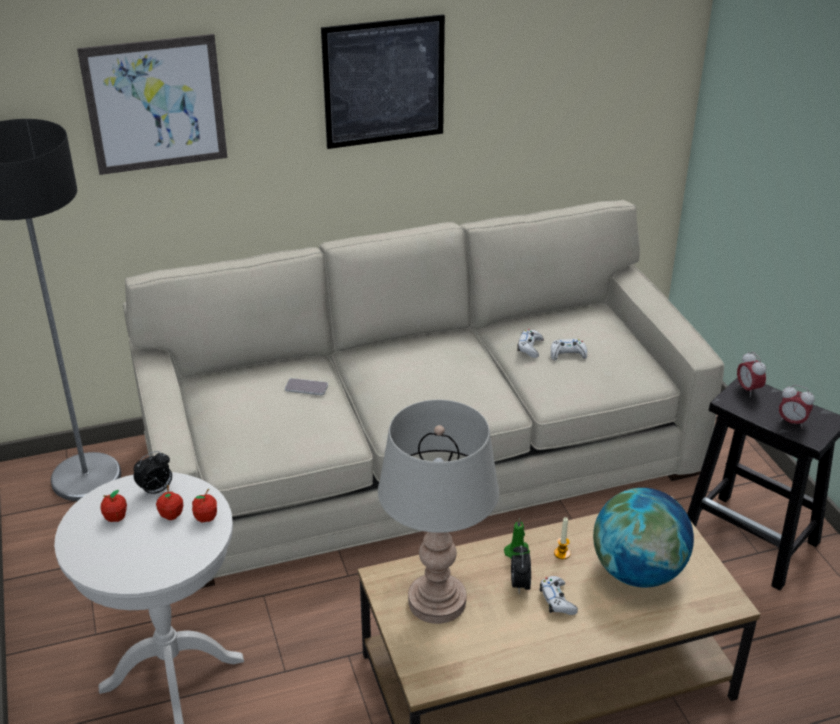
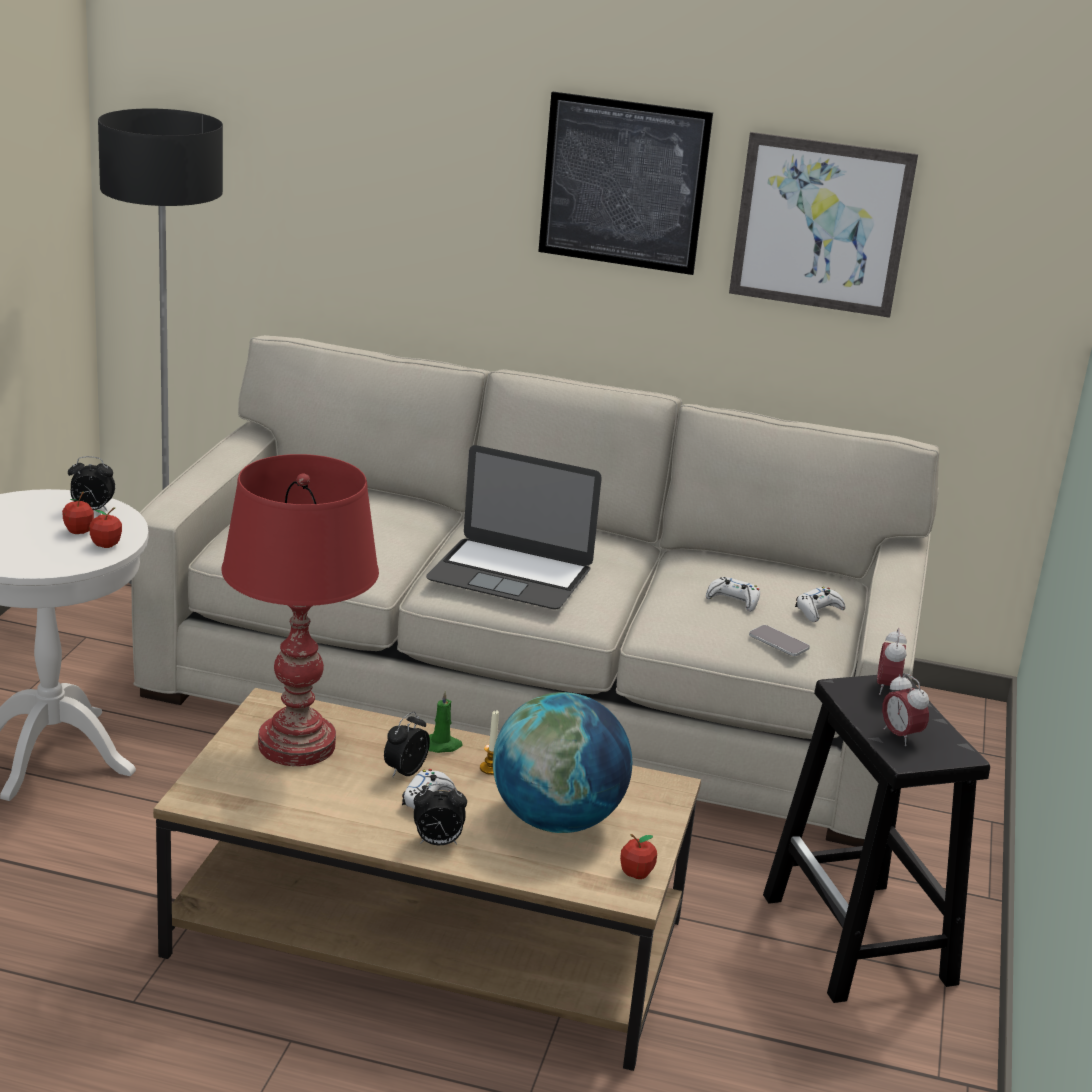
camera: 30 degrees right, 10 degrees down
picture [77,34,228,175] -> picture moved to [729,132,918,318]
apple [100,490,127,522] -> apple moved to [620,834,657,879]
phone [285,378,328,395] -> phone moved to [749,625,810,656]
grey table lamp [378,400,499,624] -> red table lamp [221,454,379,766]
white game controller [517,329,544,358] -> white game controller moved to [795,587,845,622]
none -> alarm clock [414,784,467,845]
none -> laptop [426,445,602,609]

